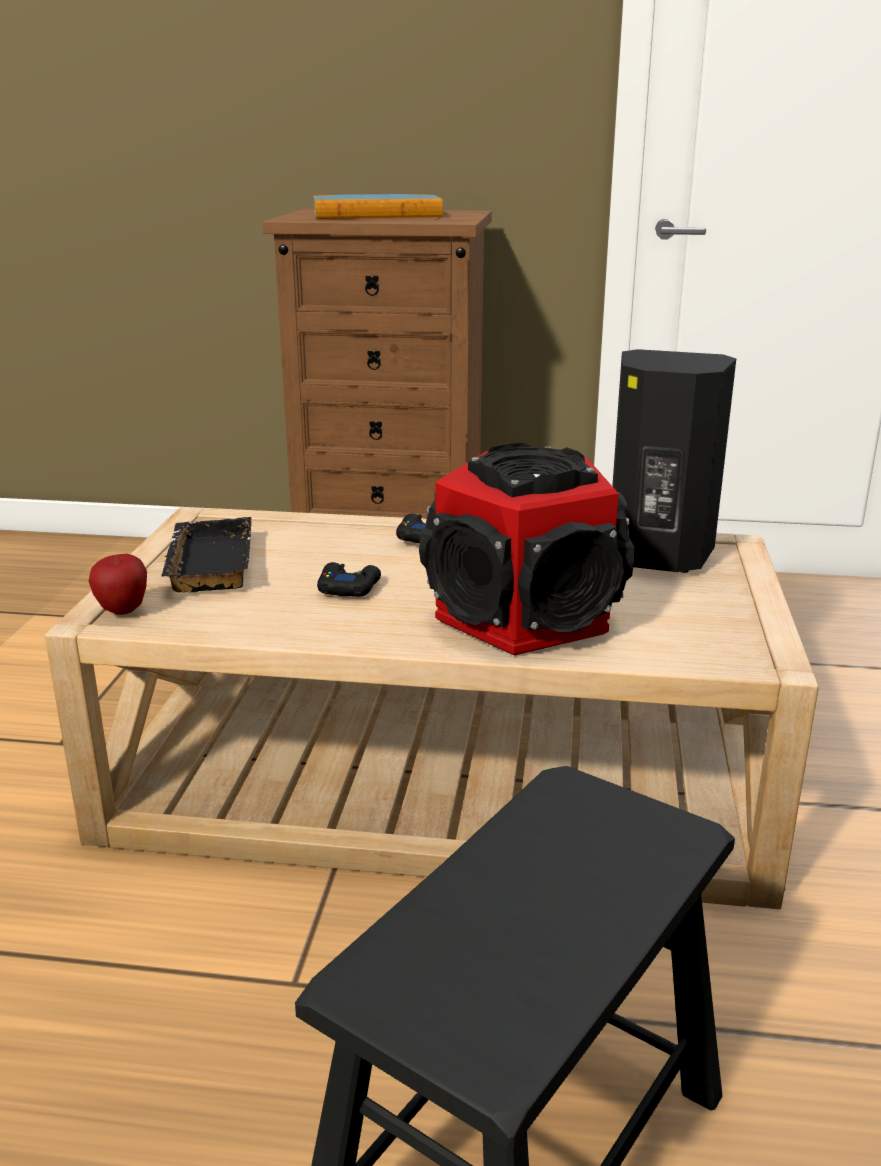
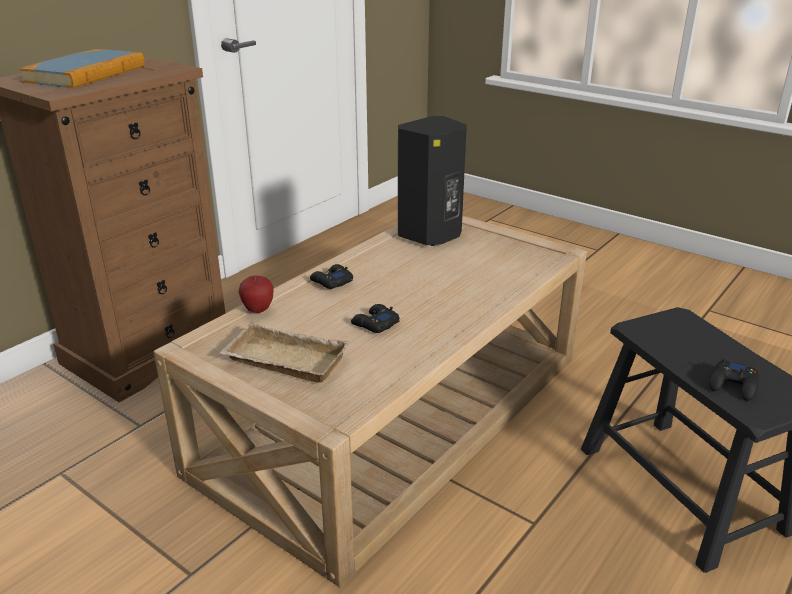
camera: 60 degrees left, 5 degrees up
apple [89,554,147,615] -> apple moved to [238,276,274,313]
black tray [161,517,252,592] -> beige tray [219,322,350,383]
speaker [419,443,634,655] -> none
none -> black game controller [709,358,759,401]

